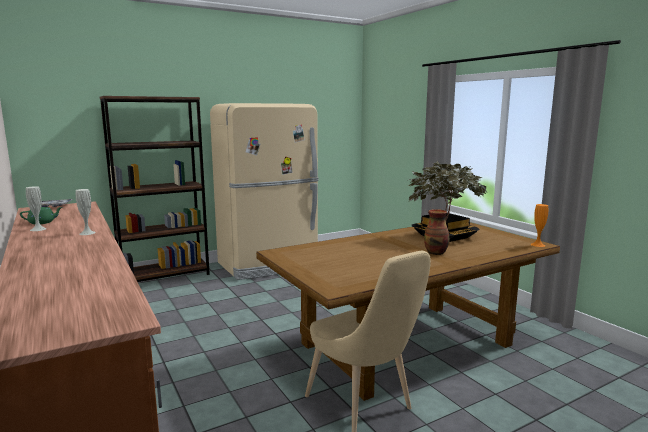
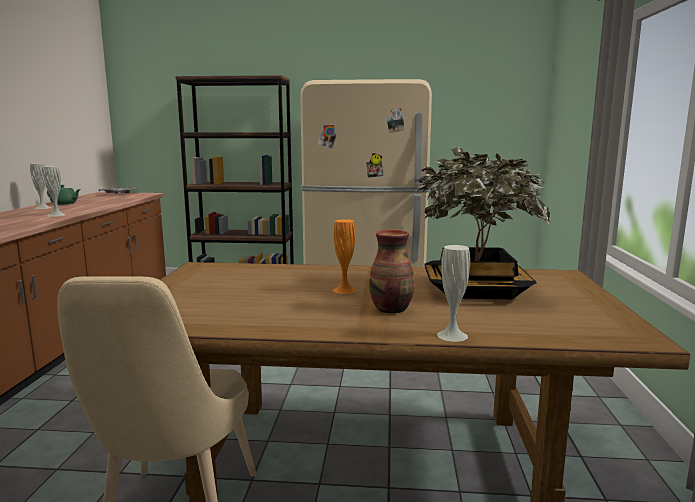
camera: 35 degrees right, 0 degrees up
orange vase [531,204,548,247] -> orange vase moved to [333,219,356,294]
none -> white vase [437,245,470,342]

